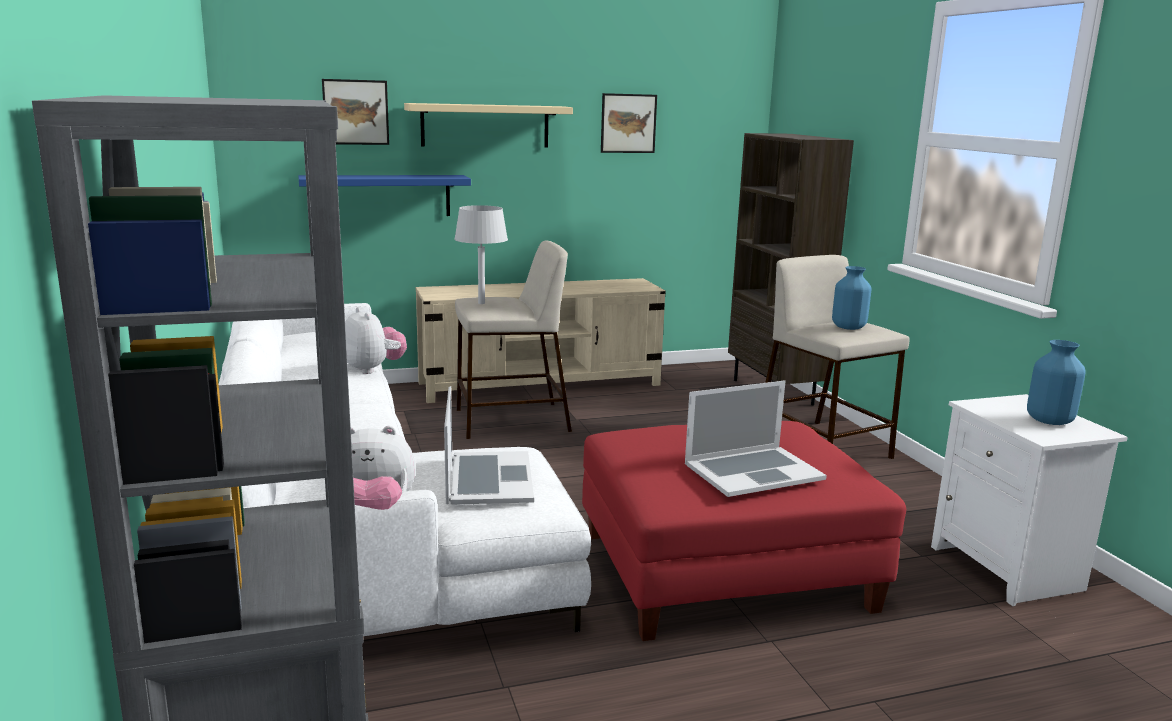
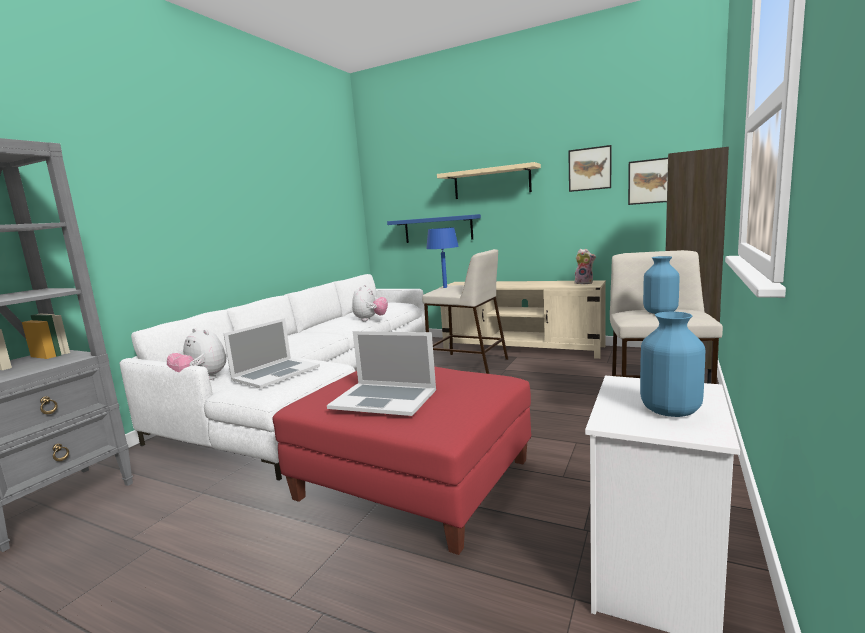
camera: 45 degrees right, 5 degrees down
picture [322,79,389,145] -> picture moved to [628,158,668,205]
grey table lamp [454,205,508,304] -> blue table lamp [426,227,459,288]
none -> plush toy [574,249,596,284]

